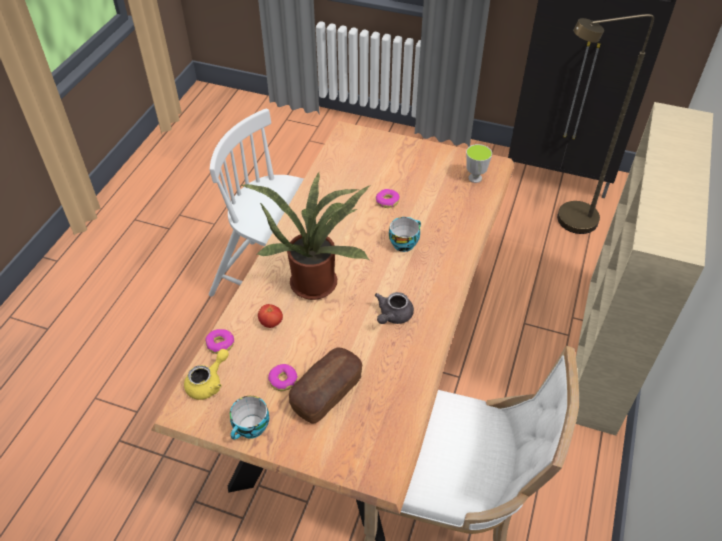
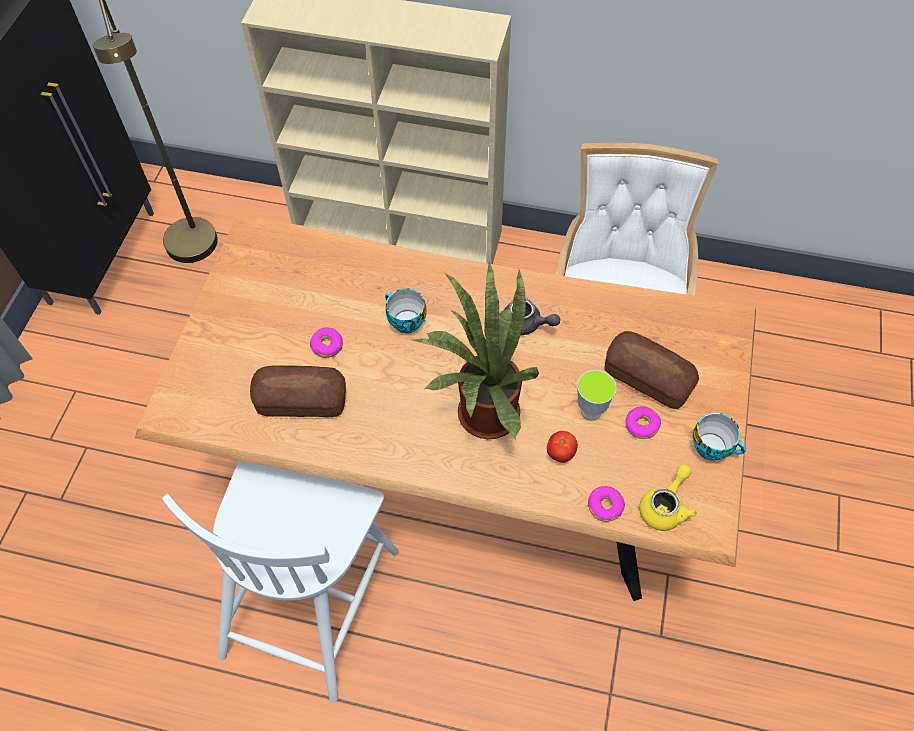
camera: 95 degrees left, 10 degrees up
yellow teapot [184,349,229,400] -> yellow teapot turned 90 degrees clockwise [639,464,698,531]
cup [466,144,492,183] -> cup moved to [577,370,617,420]
none -> bread [250,365,346,417]

